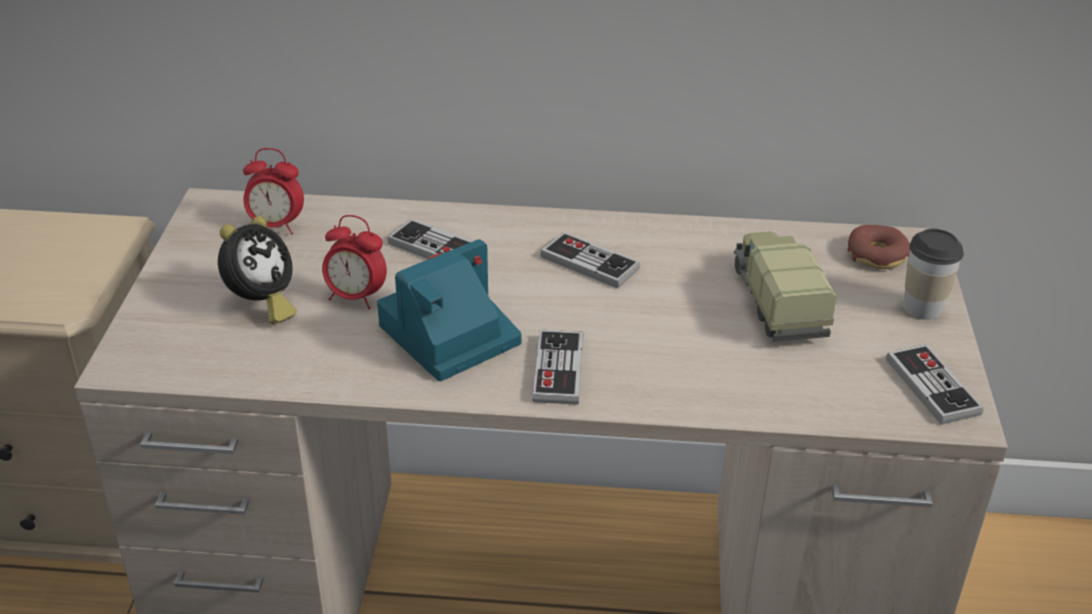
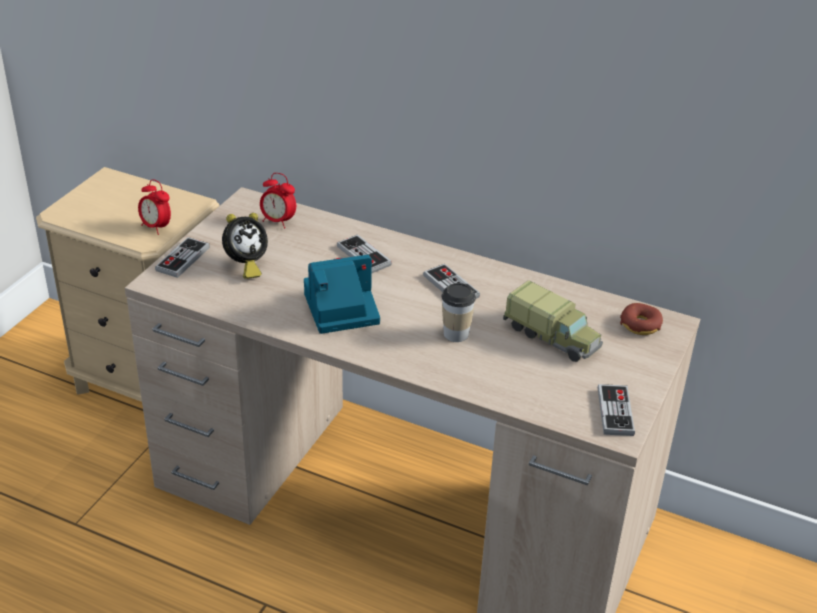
camera: 20 degrees right, 0 degrees up
alarm clock [322,215,387,309] -> alarm clock moved to [138,179,171,235]
game controller [532,330,583,405] -> game controller moved to [155,237,210,278]
toy truck [734,231,837,342] -> toy truck turned 120 degrees clockwise [503,280,603,362]
cup [903,229,964,320] -> cup moved to [442,283,476,342]

